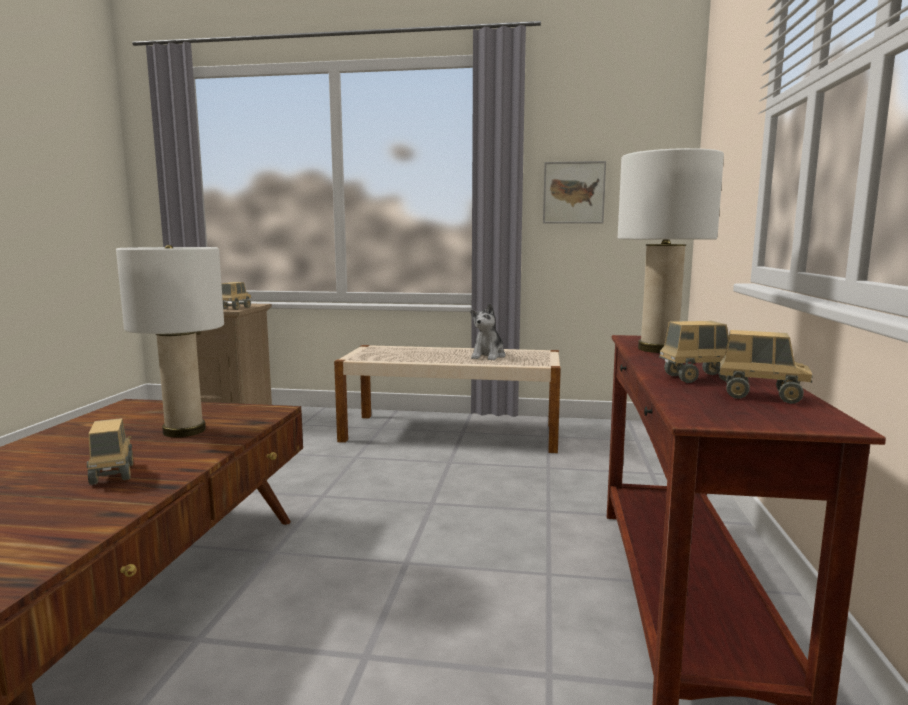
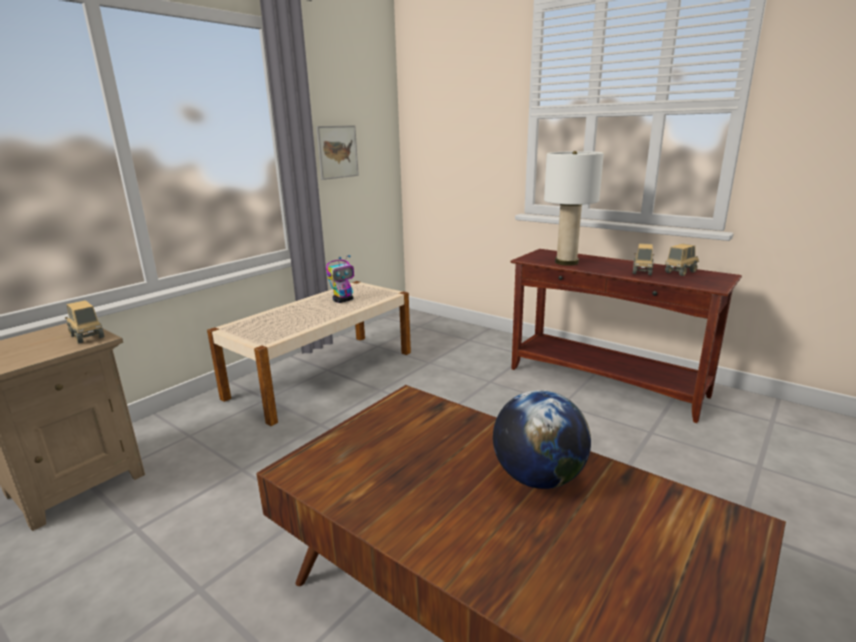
camera: 60 degrees left, 10 degrees up
toy truck [87,418,133,485] -> globe [493,390,591,489]
white table lamp [116,245,224,437] -> none
plush toy [470,303,506,360] -> toy robot [326,255,354,303]

